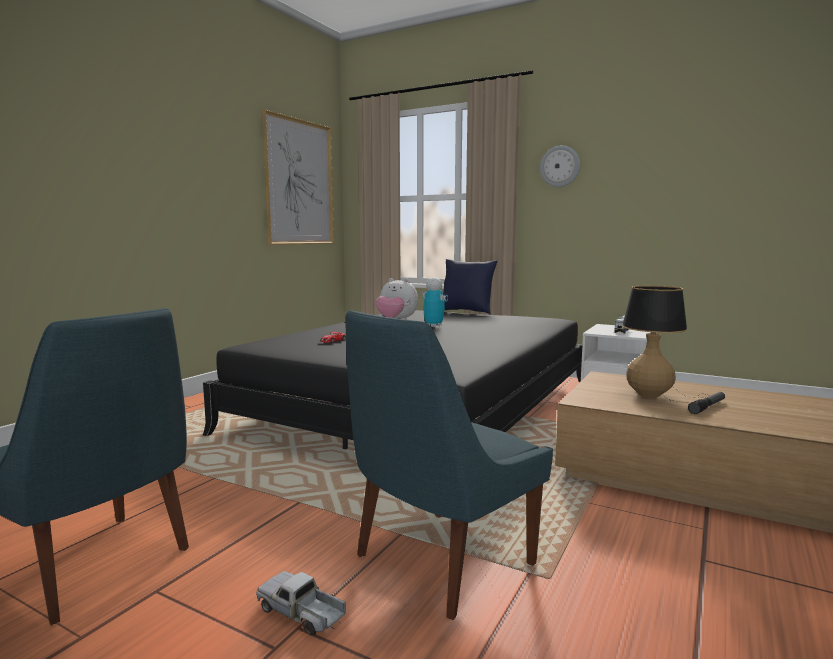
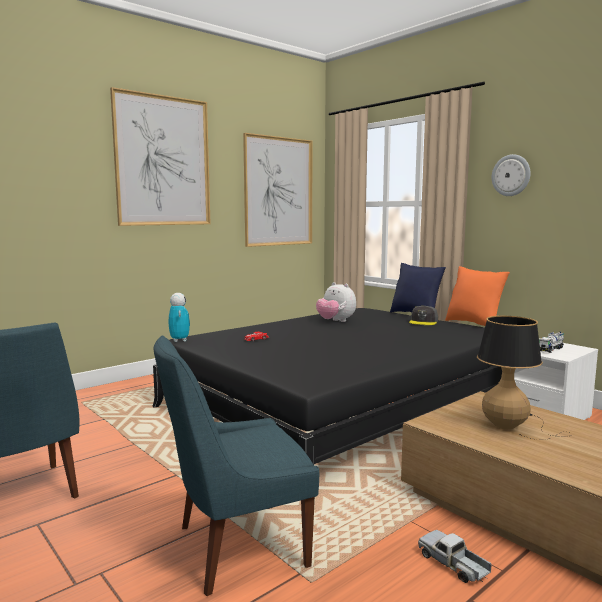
camera: 20 degrees right, 0 degrees up
toy truck [256,571,346,635] -> toy truck moved to [418,530,492,583]
toy robot [420,277,448,327] -> toy robot moved to [169,293,190,342]
flashlight [688,392,725,414] -> none
none -> picture [110,87,211,226]
none -> grey cap [409,306,438,325]
none -> orange pillow [445,266,510,326]

